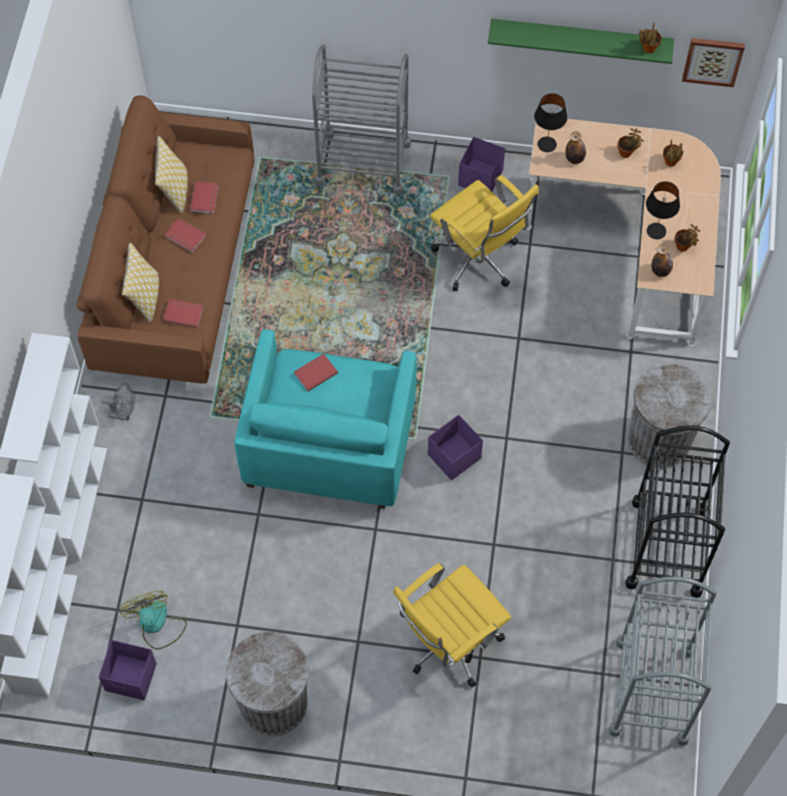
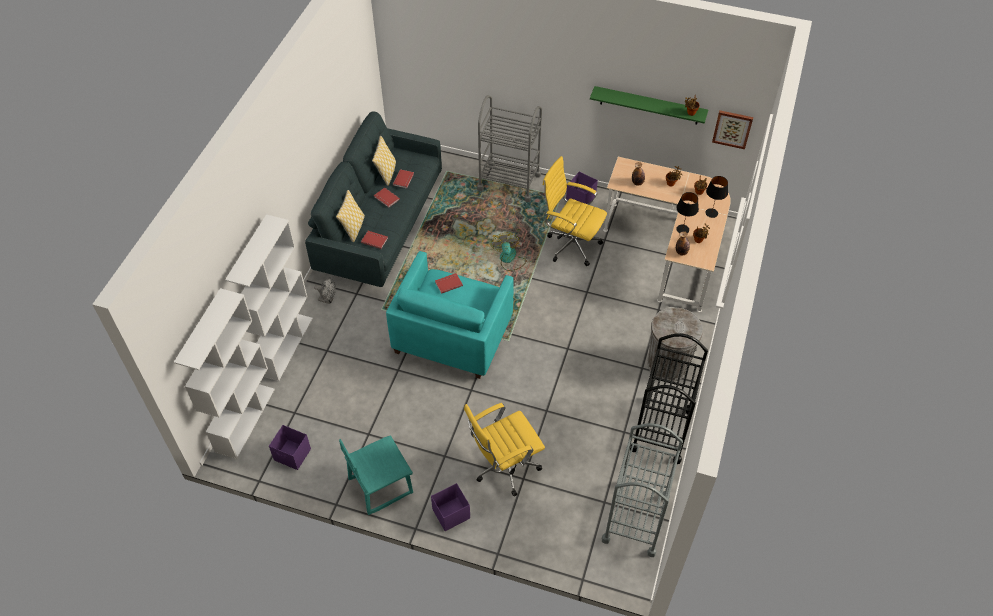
camera: 10 degrees right, 10 degrees down
brown sofa [76,95,254,384] -> grey sofa [305,111,442,287]
fan [120,591,187,650] -> fan moved to [491,232,526,271]
grey trash can [226,632,309,736] -> turquoise chair [339,435,413,515]
purple storage box [428,415,483,480] -> purple storage box moved to [431,483,470,531]
yellow office chair [430,175,539,291] -> yellow office chair turned 150 degrees clockwise [543,156,607,266]
black table lamp [534,93,567,152] -> black table lamp moved to [705,176,728,218]

